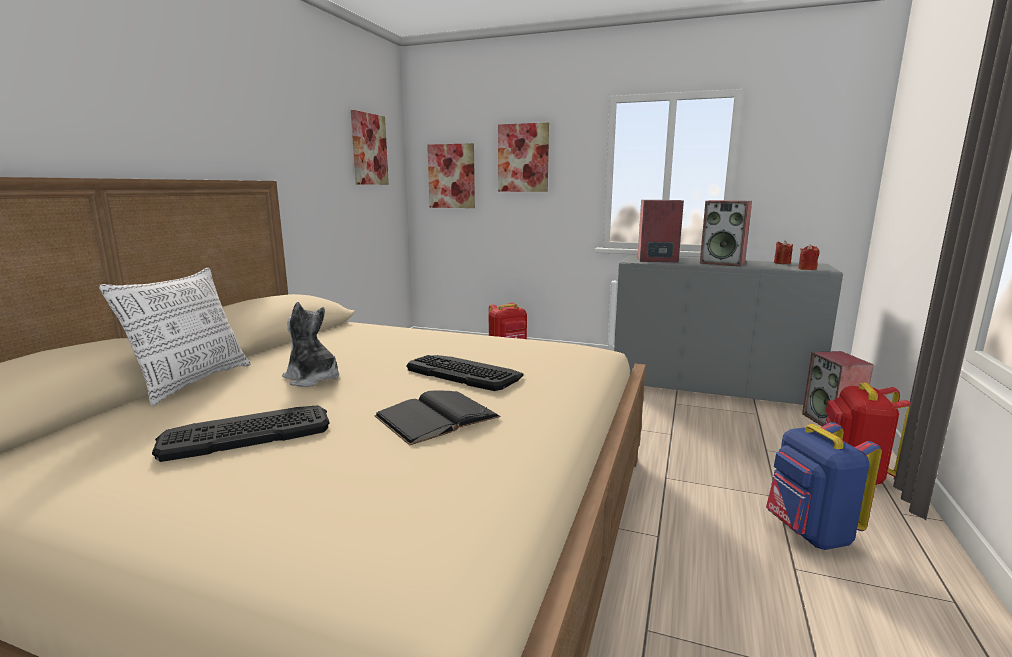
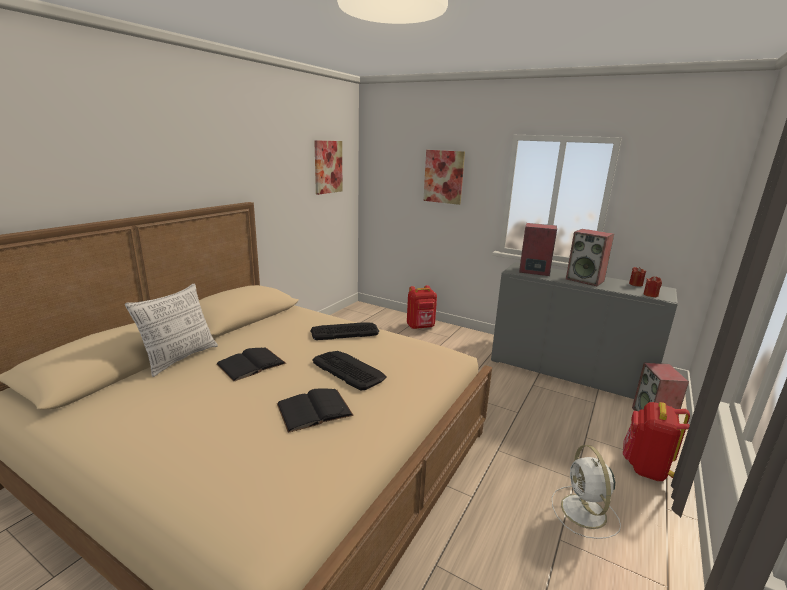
camera: 10 degrees right, 5 degrees up
keyboard [152,405,330,462] -> keyboard moved to [310,322,379,340]
plush toy [282,302,339,387] -> black book [216,348,286,382]
picture [427,143,475,208] -> none
blue backpack [766,422,882,550] -> white fan [552,445,621,539]

